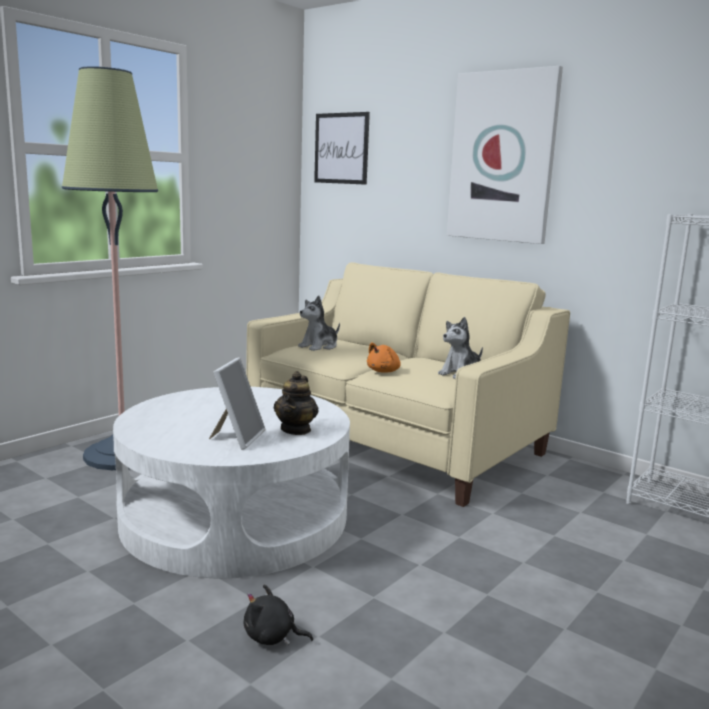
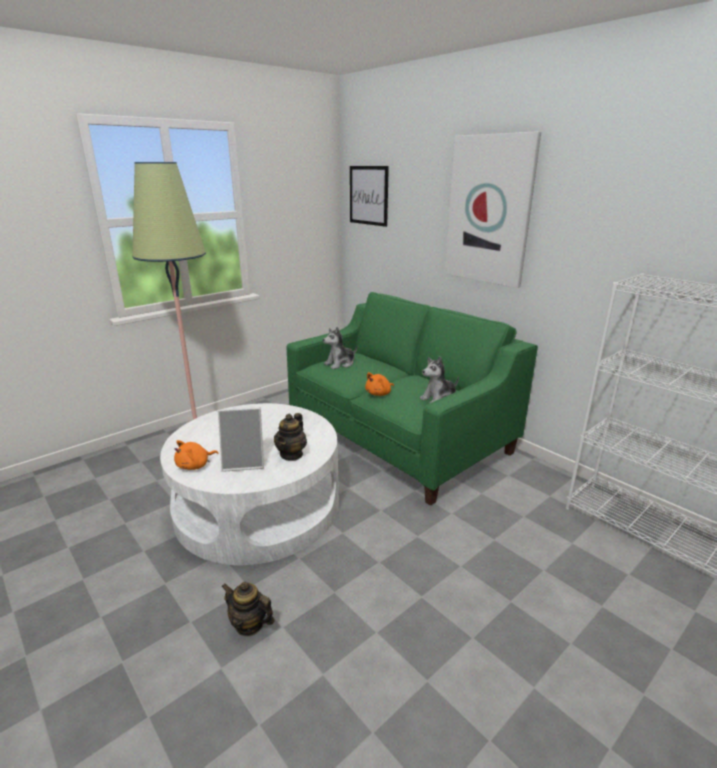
camera: 10 degrees right, 10 degrees up
picture frame [209,357,265,450] -> picture frame turned 60 degrees clockwise [218,407,264,472]
black plush toy [244,585,313,645] -> teapot [221,582,274,637]
beige sofa [246,262,570,507] -> green sofa [287,292,538,506]
none -> orange plush toy [174,440,219,470]

